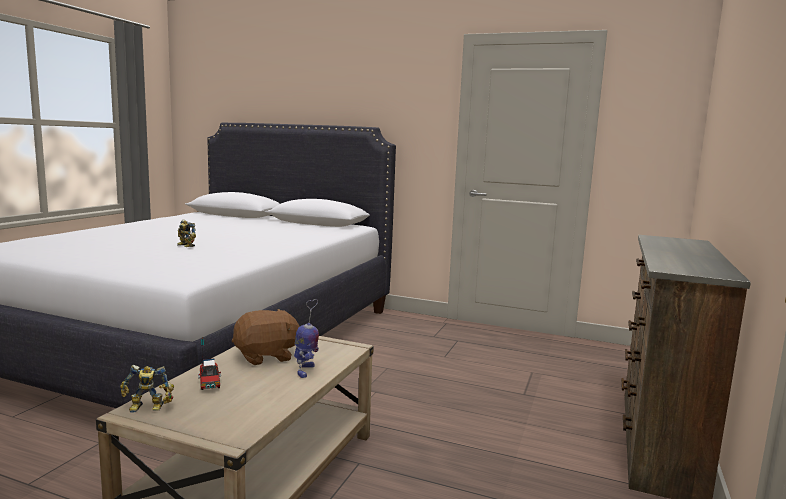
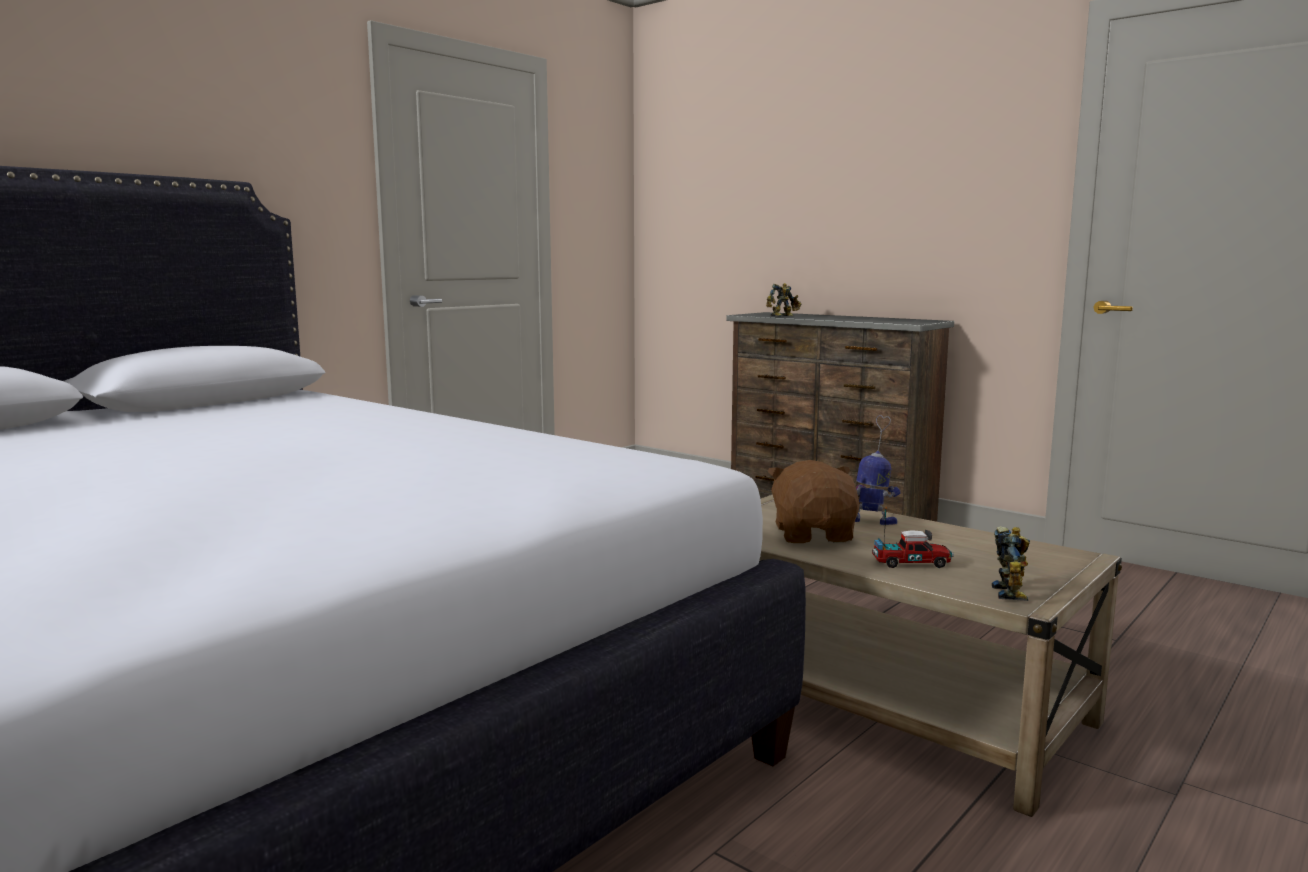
camera: 70 degrees left, 0 degrees up
toy robot [177,219,196,247] -> toy robot moved to [766,283,801,317]

